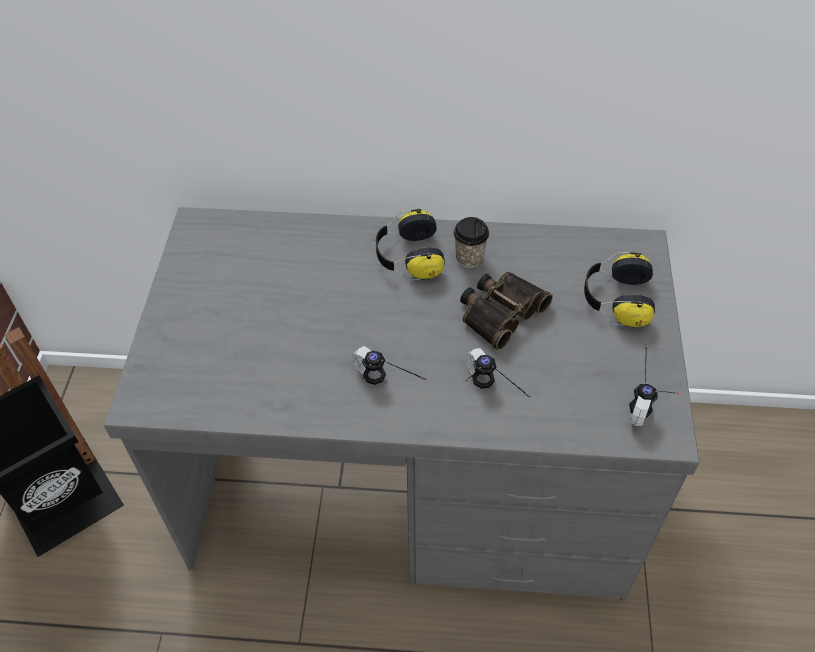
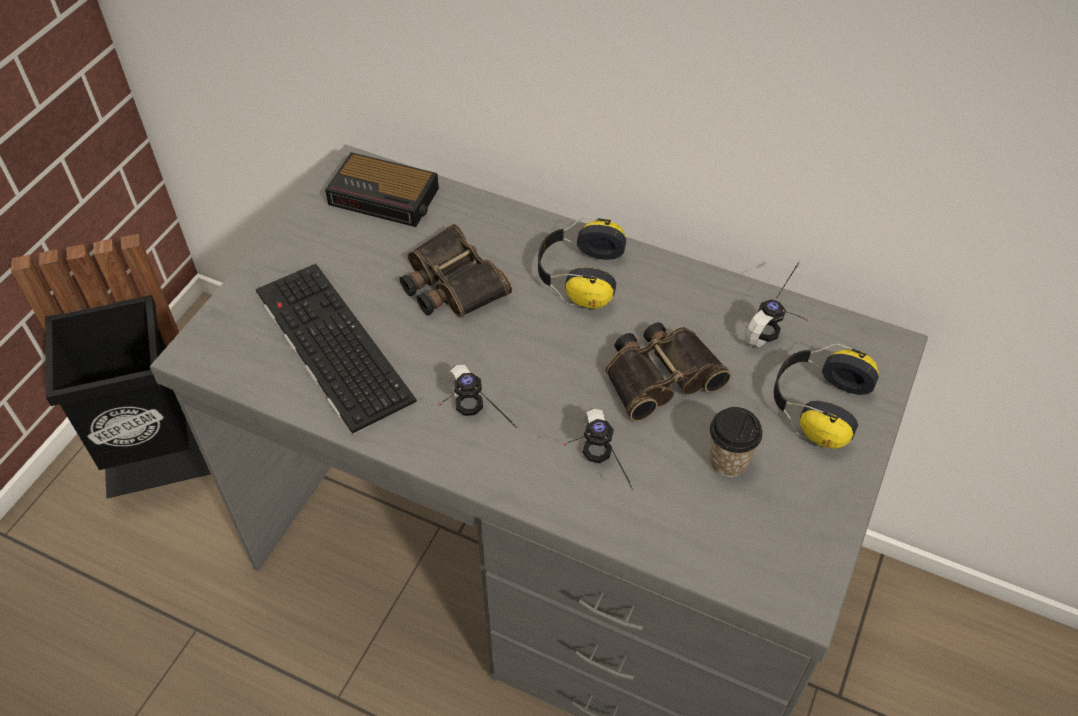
camera: 20 degrees right, 0 degrees up
cup [453,217,489,268] -> cup moved to [709,407,763,477]
headphones [629,342,679,426] -> headphones moved to [745,262,808,348]
none -> keyboard [256,264,417,435]
none -> alarm clock [325,152,439,227]
none -> binoculars [400,224,512,318]

